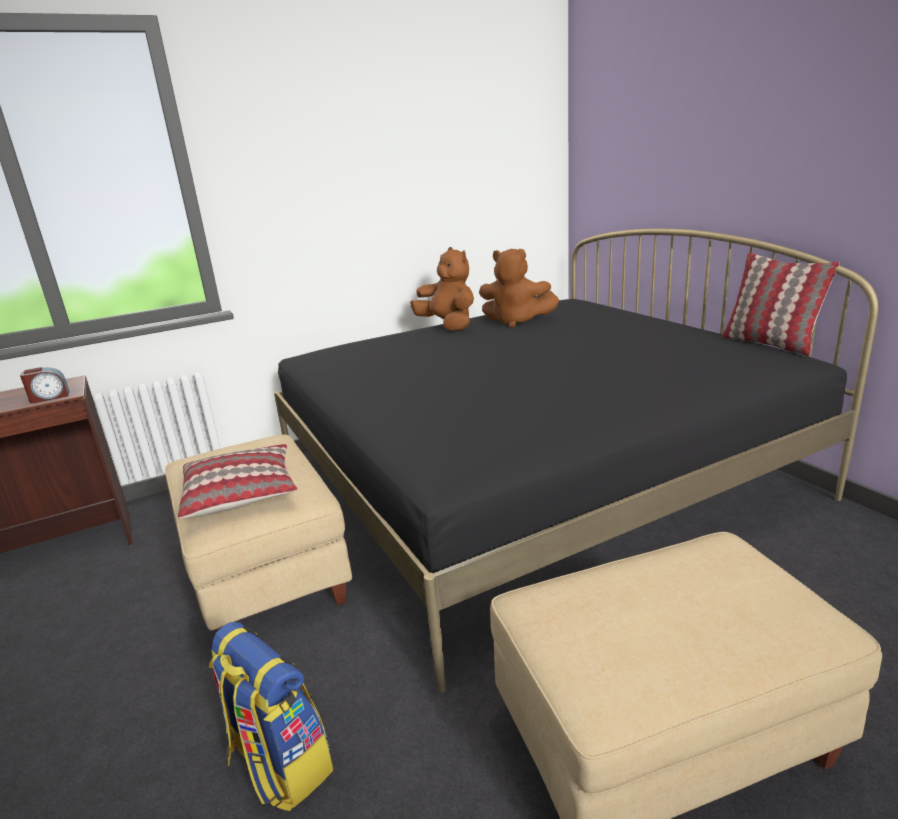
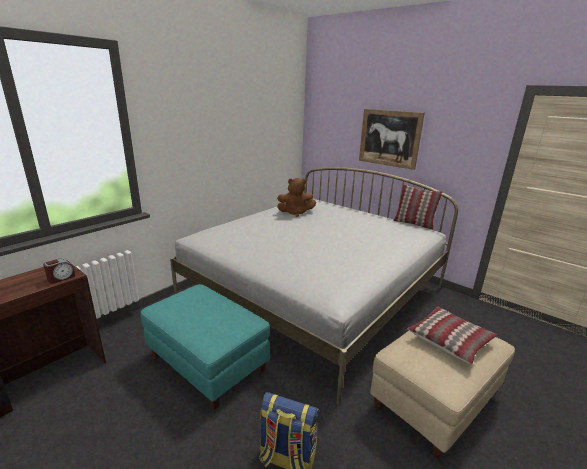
camera: 25 degrees left, 0 degrees up
beige ottoman [165,434,352,631] -> turquoise ottoman [140,284,270,410]
pillow [178,444,298,519] -> pillow moved to [407,307,497,364]
black bed [274,229,879,693] -> white bed [170,167,458,405]
brown plush toy [410,247,474,331] -> none
none -> picture [359,109,425,170]

